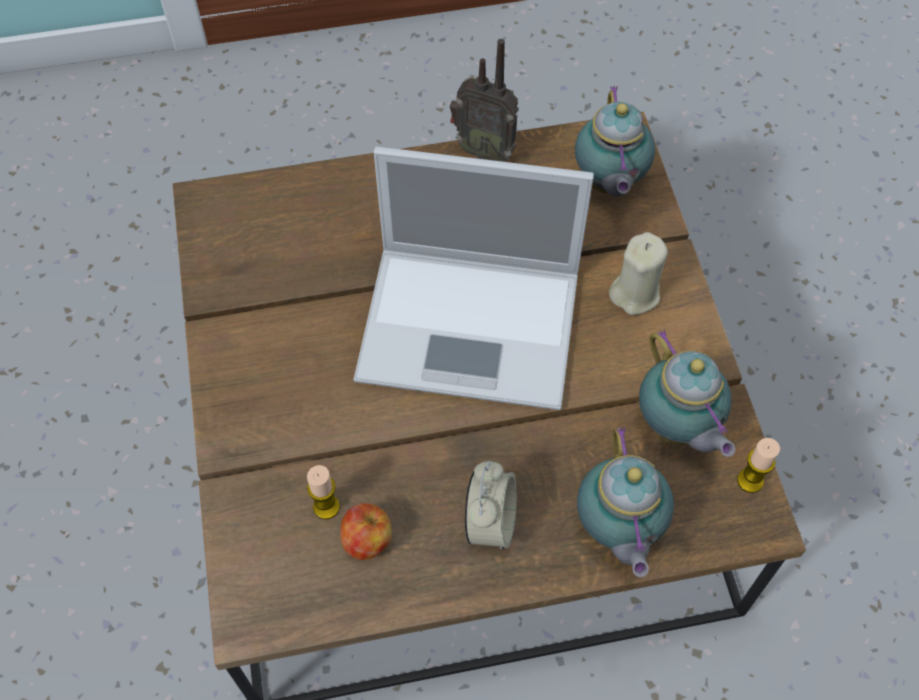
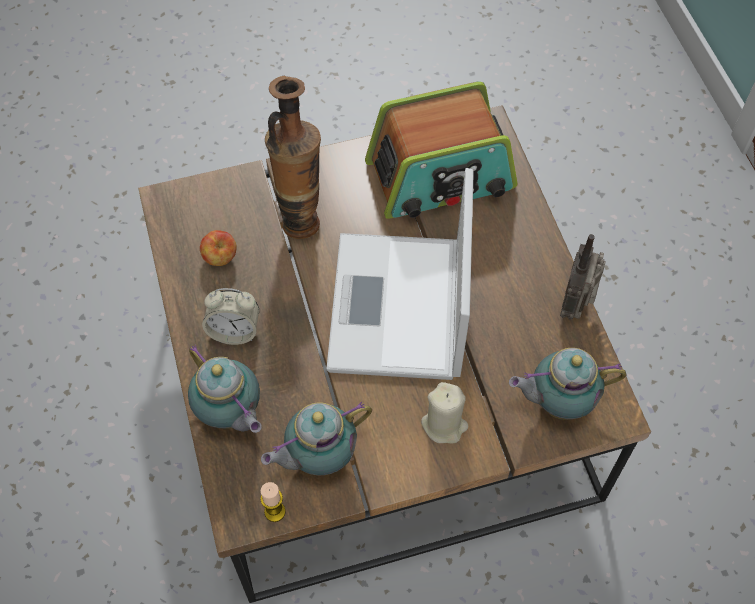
camera: 85 degrees right, 0 degrees up
candle [307,465,340,520] -> none
teapot [577,427,674,577] -> teapot turned 120 degrees counterclockwise [188,345,262,433]
none -> vase [265,76,321,239]
none -> radio [365,81,517,219]

